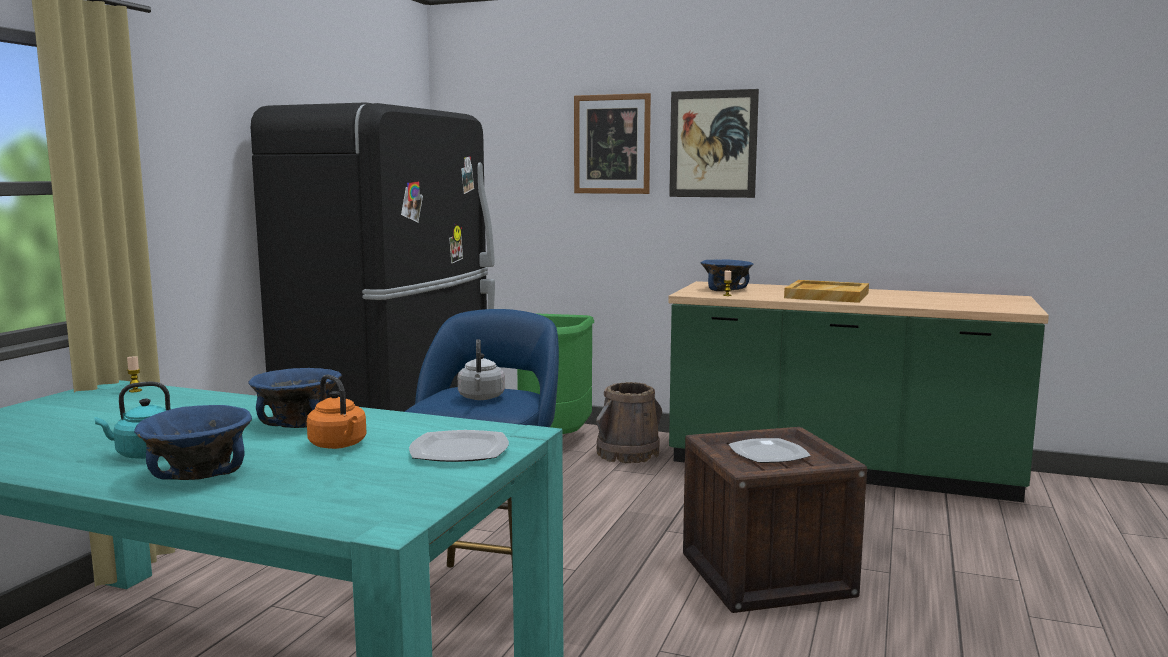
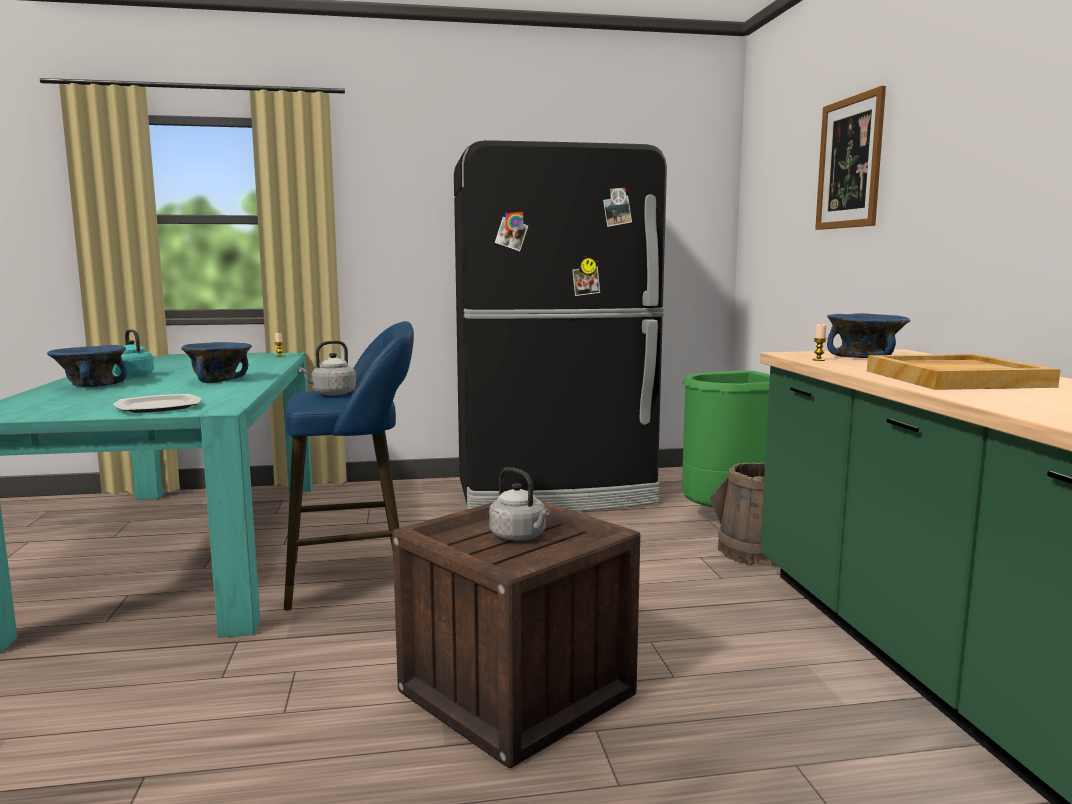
camera: 60 degrees right, 0 degrees up
orange kettle [307,375,367,449] -> none
picture [669,89,759,198] -> none
plate [729,438,811,463] -> grey kettle [489,467,550,541]

